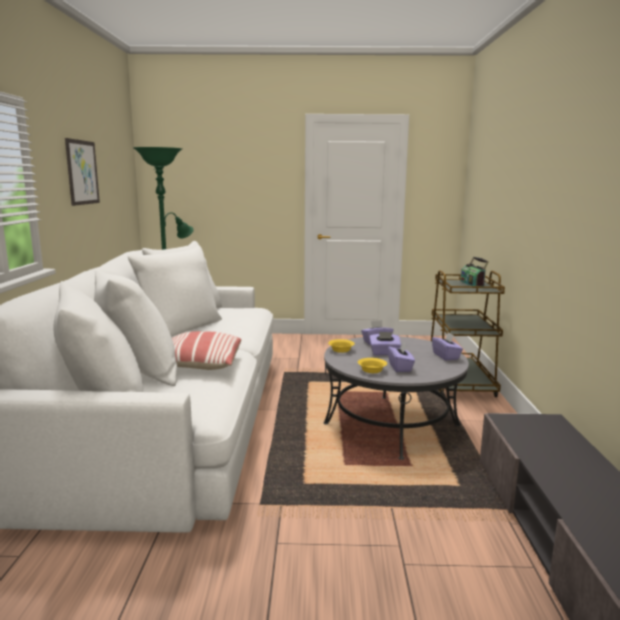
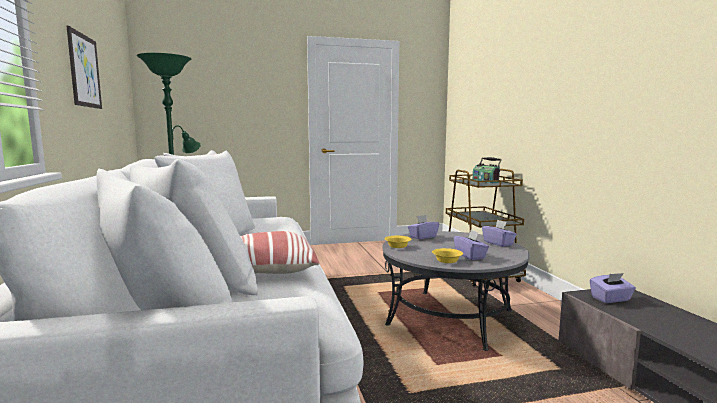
camera: 15 degrees left, 5 degrees down
purple tissue box [369,332,401,355] -> purple tissue box moved to [589,273,636,303]

